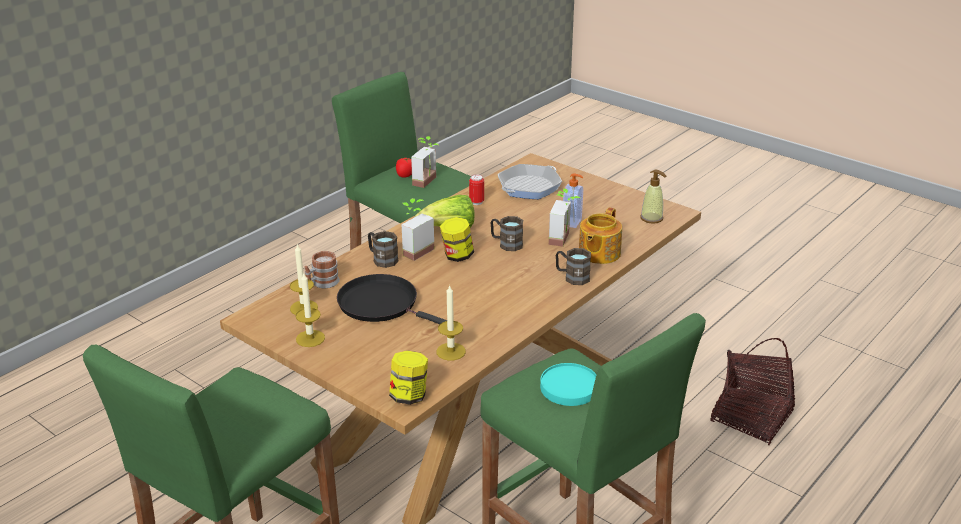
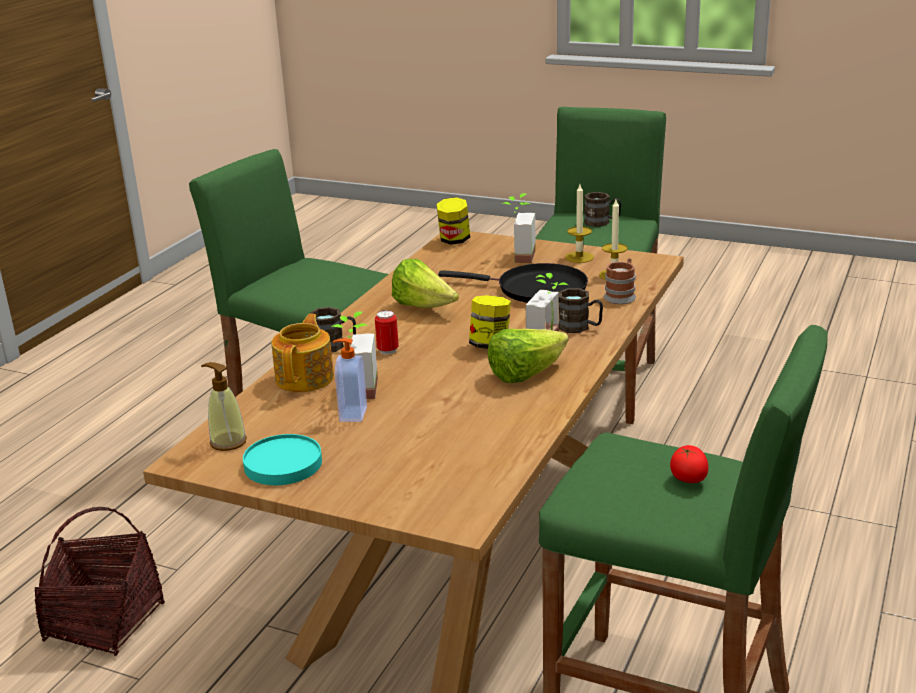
camera: 165 degrees right, 5 degrees down
potted plant [411,136,438,188] -> potted plant moved to [501,193,536,263]
candle [436,284,466,361] -> none
can [469,174,484,205] -> can moved to [375,310,399,355]
brown mug [490,216,523,251] -> brown mug moved to [584,192,621,227]
frying pan [497,164,562,199] -> none
turquoise plate [540,363,596,406] -> turquoise plate moved to [243,434,322,485]
none -> lettuce [392,259,459,308]

